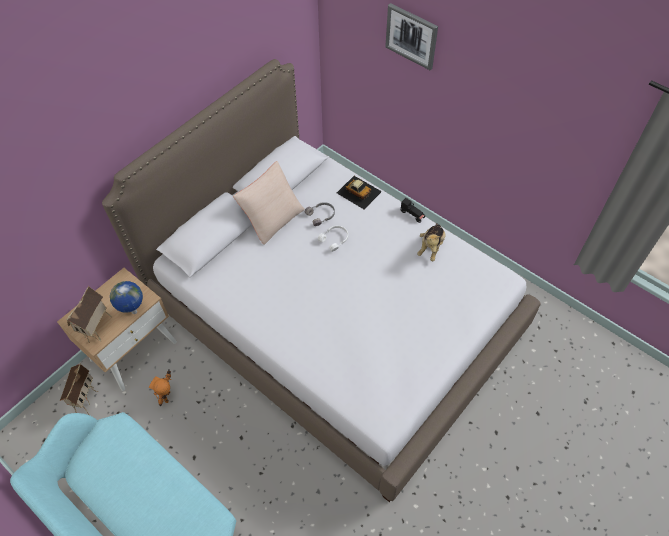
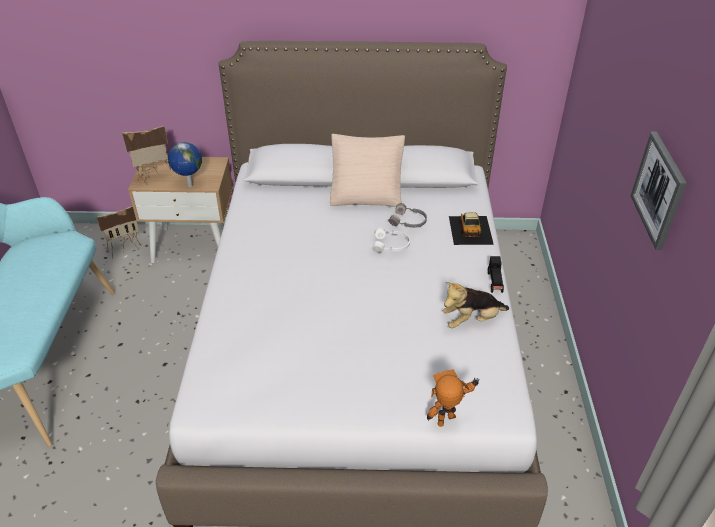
camera: 50 degrees right, 15 degrees down
toy robot [149,369,172,406] -> toy robot moved to [427,370,479,427]
picture [385,3,438,70] -> picture moved to [631,132,687,250]

